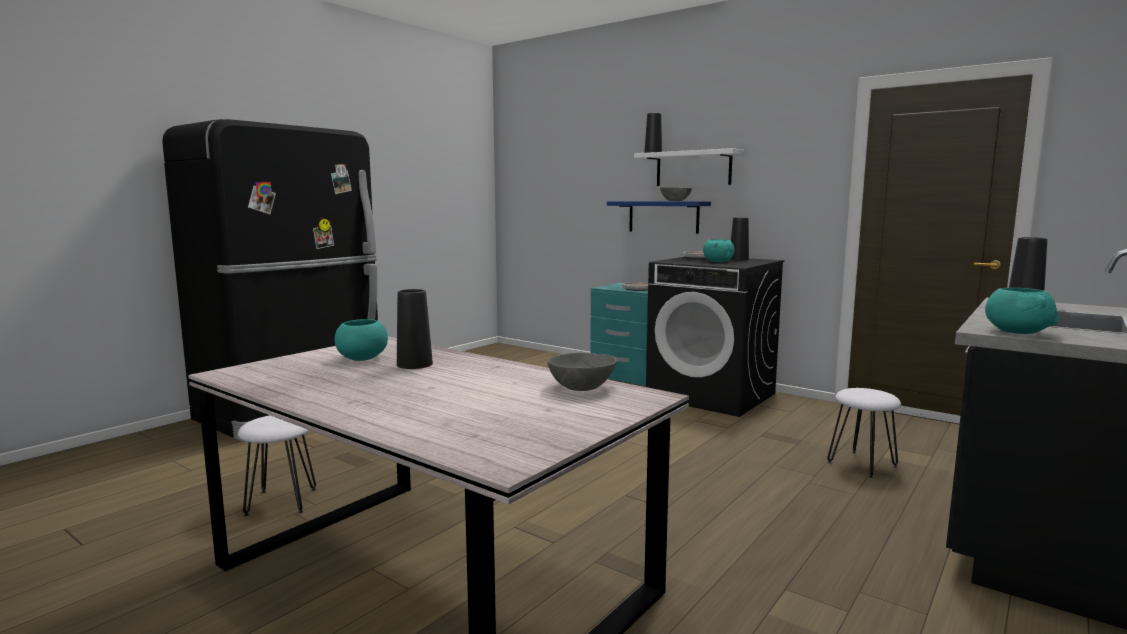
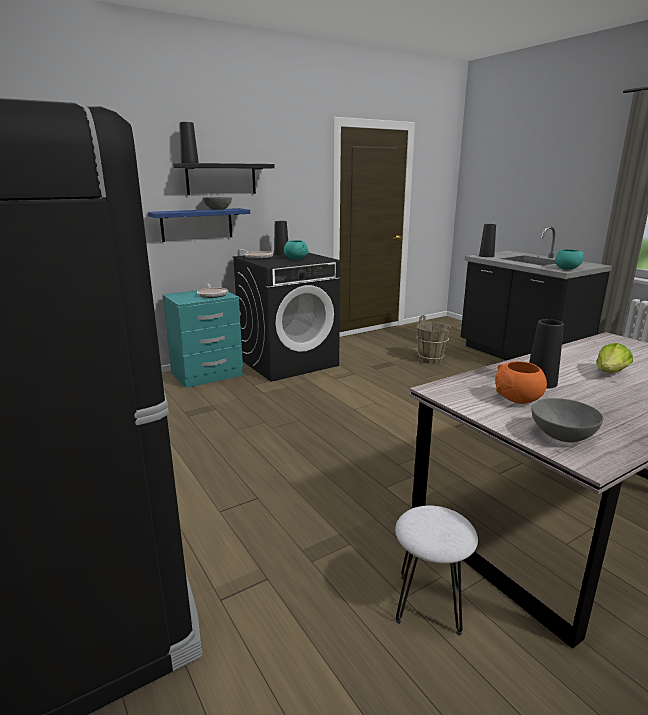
camera: 70 degrees left, 10 degrees up
turquoise bowl [335,319,388,361] -> orange bowl [495,361,547,404]
grey bowl [547,353,617,391] -> grey bowl moved to [531,398,603,442]
white shelf [634,148,745,186] -> black shelf [173,163,275,195]
white stool [827,388,901,478] -> brown bucket [416,315,451,364]
none -> lettuce [596,343,633,373]

